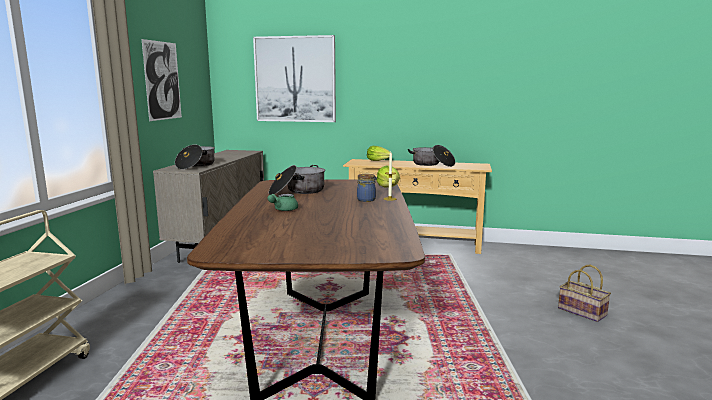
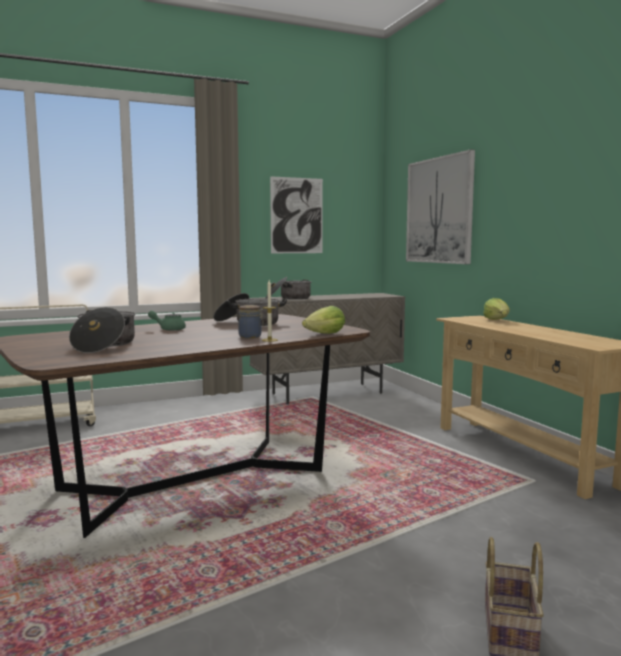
camera: 55 degrees right, 5 degrees down
cooking pot [408,145,455,167] -> cooking pot moved to [69,307,135,353]

